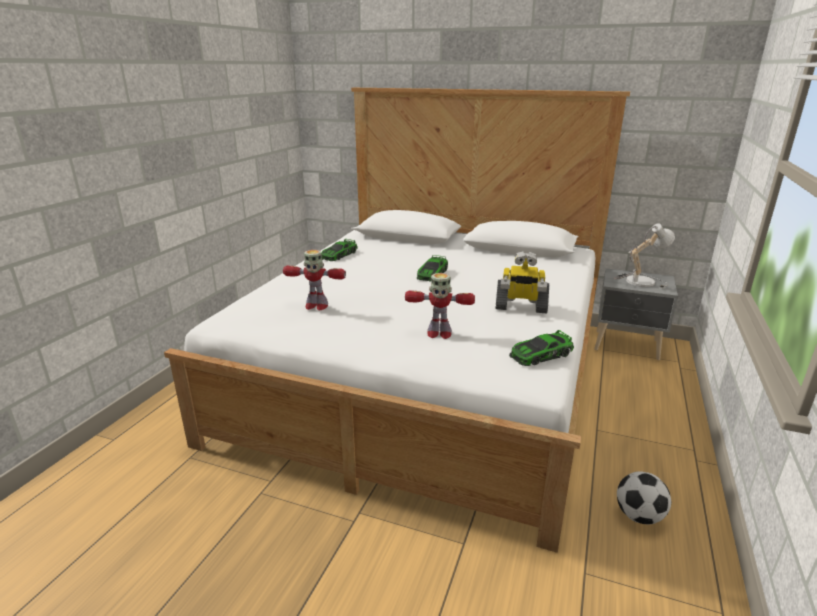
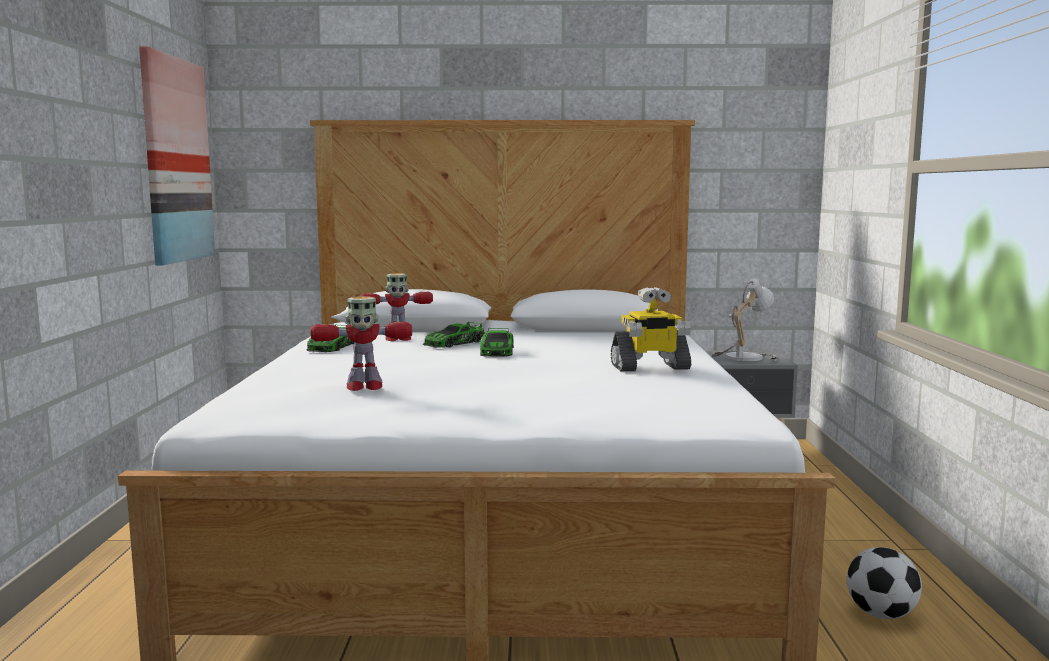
camera: 20 degrees left, 15 degrees down
toy robot [405,273,475,339] -> toy robot moved to [360,273,433,341]
toy car [509,330,574,366] -> toy car moved to [423,322,485,348]
none -> picture [139,46,215,265]

